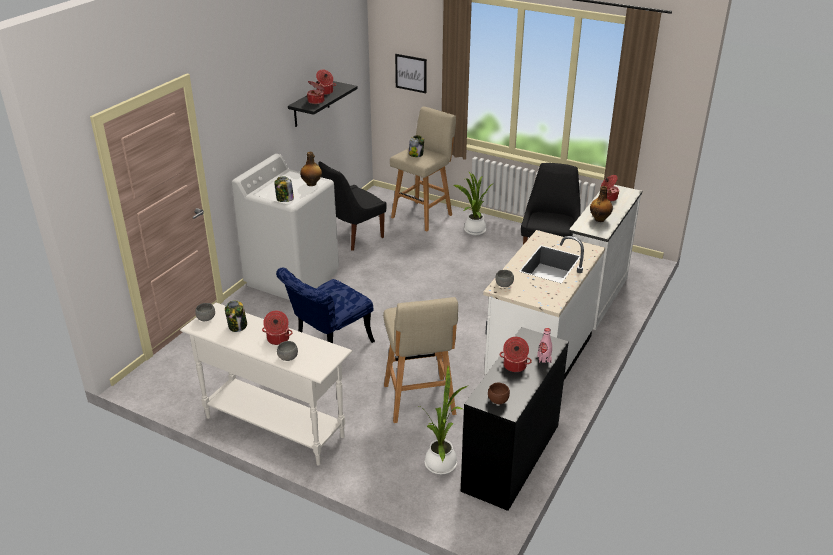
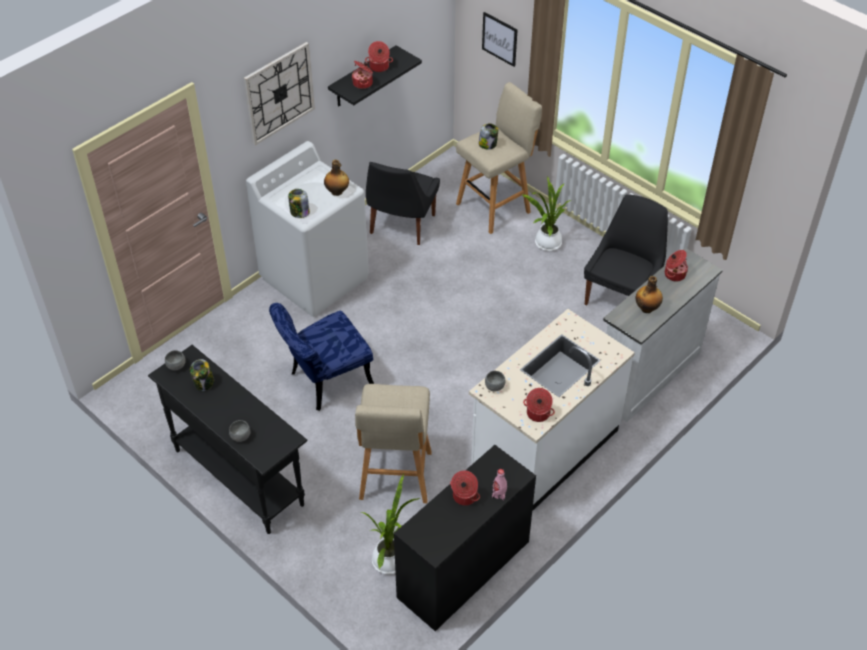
camera: 15 degrees right, 15 degrees up
white console table [180,303,352,466] -> black console table [148,345,308,534]
cooking pot [262,310,293,345] -> cooking pot moved to [523,388,555,422]
black chair [319,161,387,251] -> black chair turned 45 degrees counterclockwise [366,162,440,245]
brown bowl [488,382,510,404] -> none
none -> wall clock [244,42,315,145]

